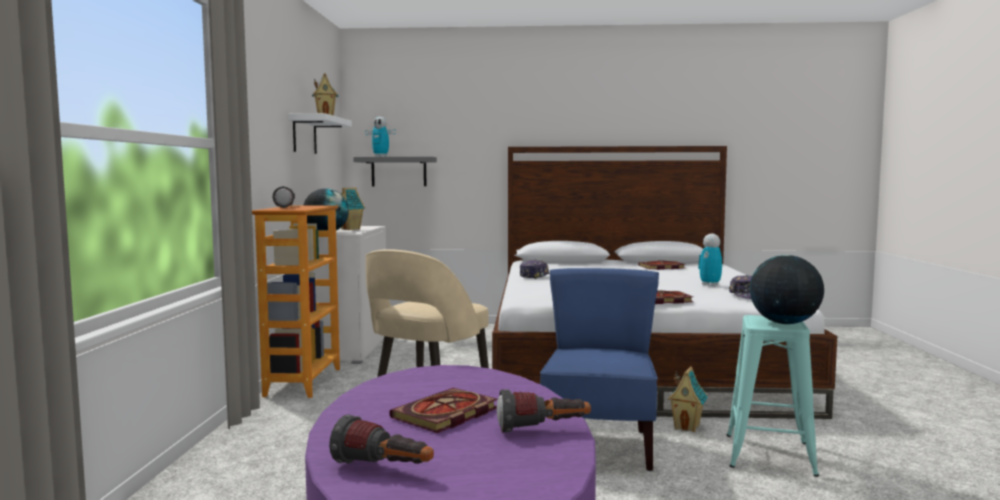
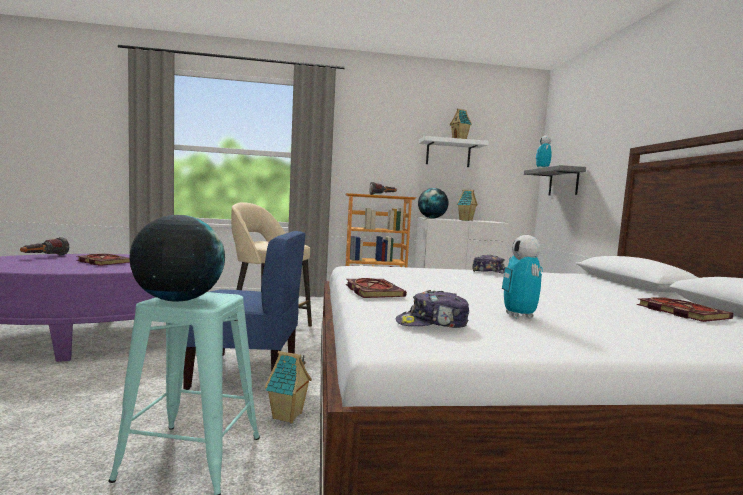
camera: 80 degrees right, 0 degrees up
flashlight [497,389,591,433] -> none
toy robot [698,234,722,286] -> toy robot turned 120 degrees counterclockwise [502,235,543,319]

